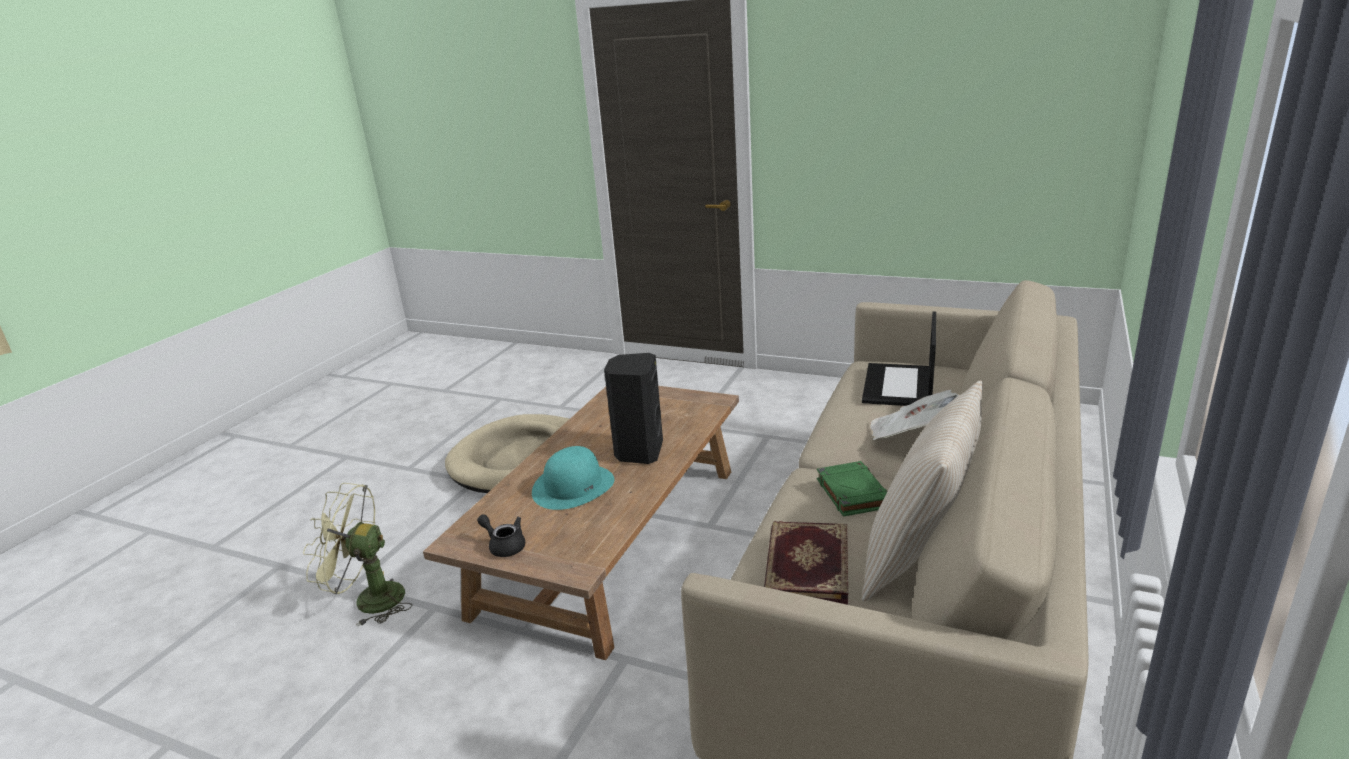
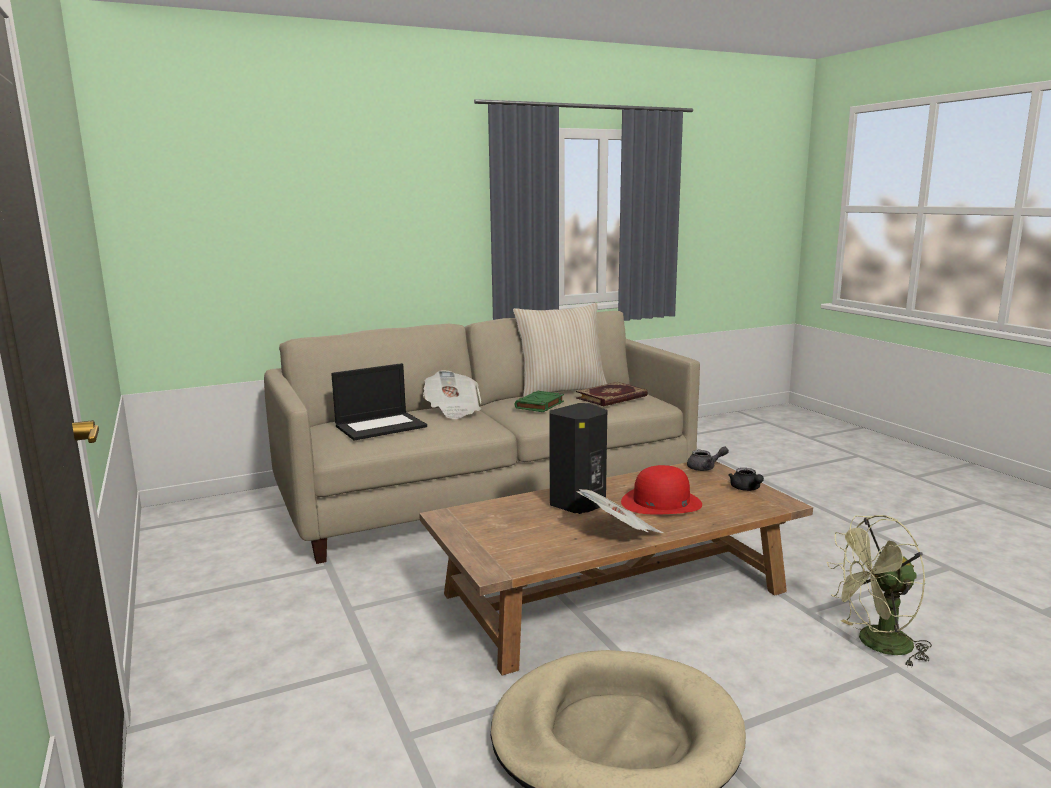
camera: 140 degrees left, 10 degrees down
green fan [303,483,413,626] -> green fan turned 120 degrees clockwise [827,515,932,667]
turquoise hat [532,446,614,510] -> red hat [621,465,702,515]
none -> newspaper [576,489,664,533]
none -> grey teapot [687,446,729,471]

